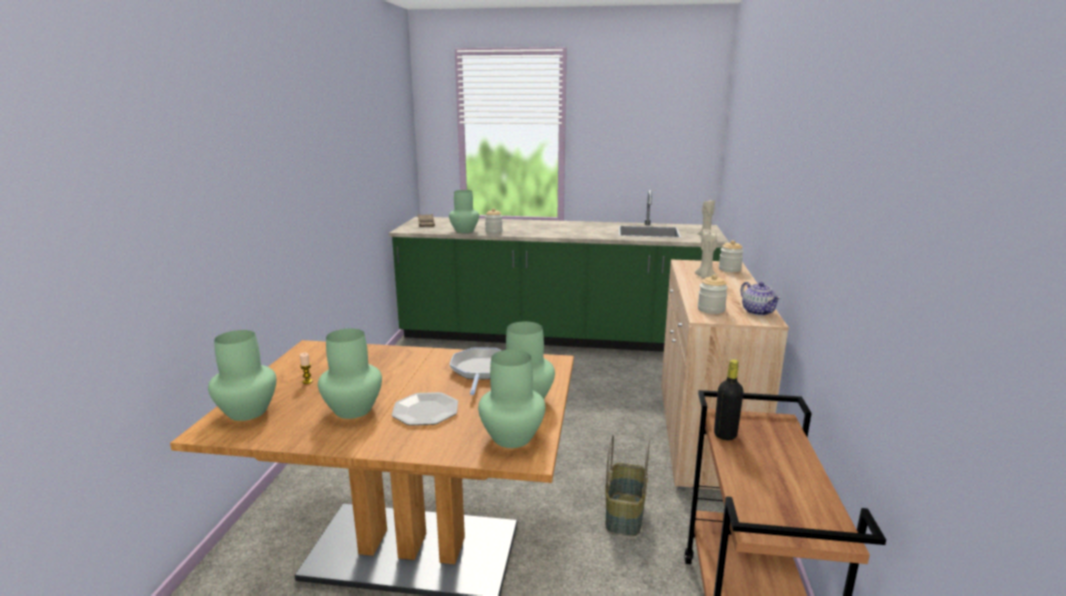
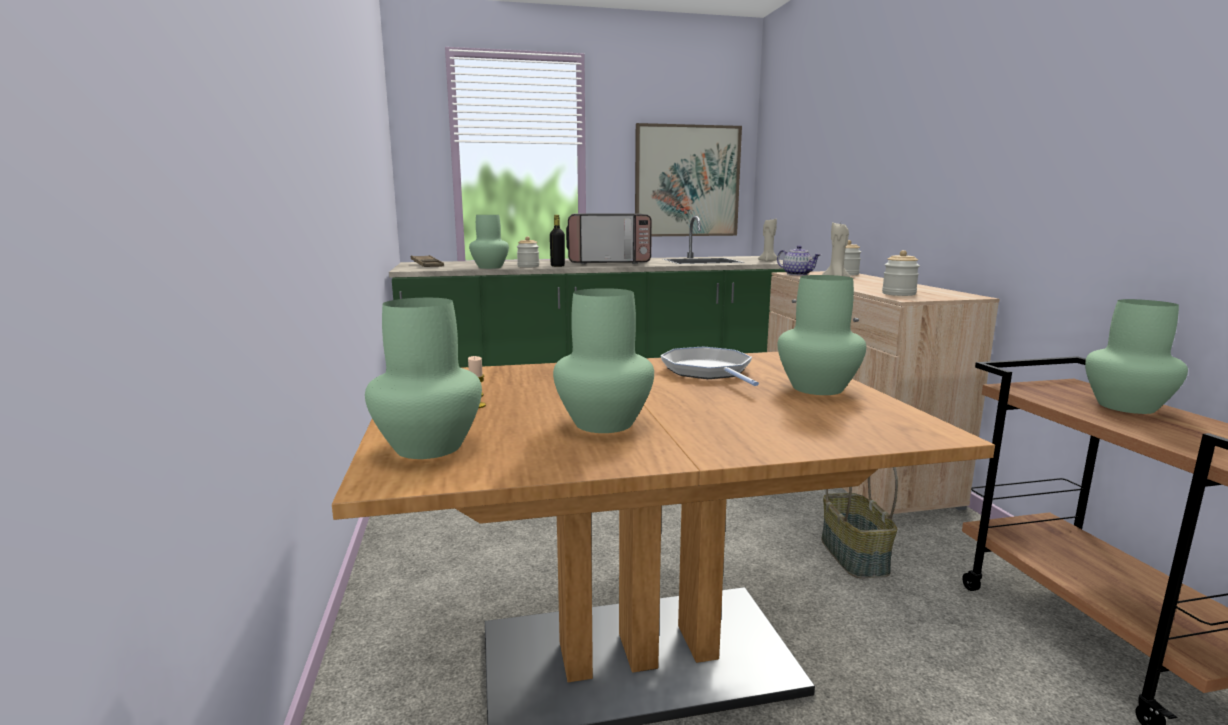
camera: 20 degrees left, 5 degrees down
plate [392,392,458,426] -> none
green vase [478,350,545,448] -> green vase moved to [1085,299,1188,414]
black bottle [714,359,744,440] -> black bottle moved to [550,215,565,267]
teapot [740,282,781,316] -> teapot moved to [777,245,821,276]
none -> microwave [566,213,652,264]
none -> picture [635,123,742,236]

